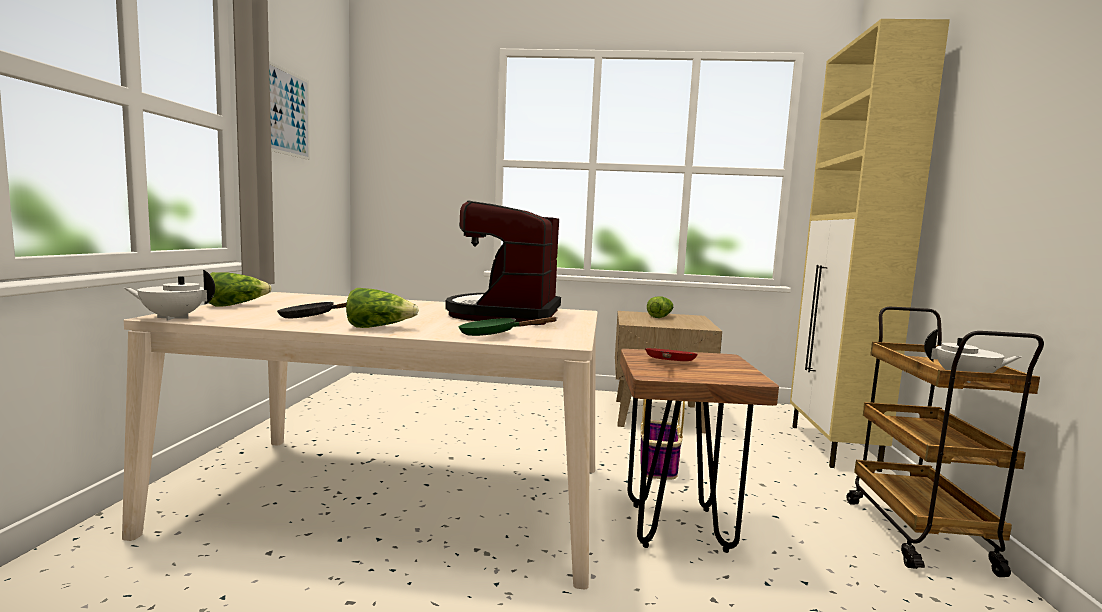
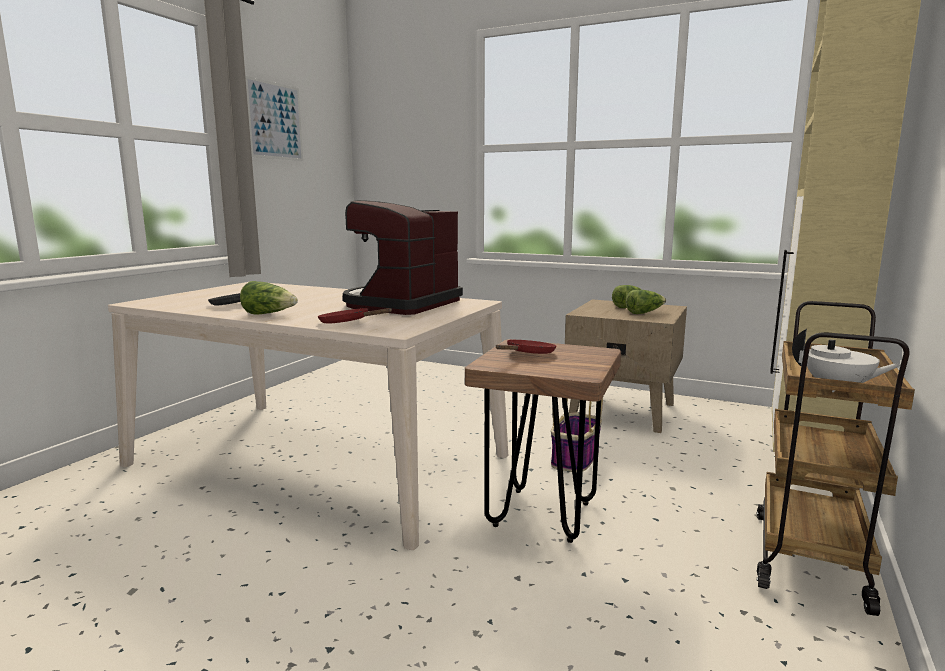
camera: 20 degrees right, 5 degrees up
white teapot [124,270,215,320] -> none
lettuce [209,272,272,307] -> lettuce moved to [626,290,666,314]
green frying pan [459,317,557,336] -> red frying pan [318,308,392,323]

